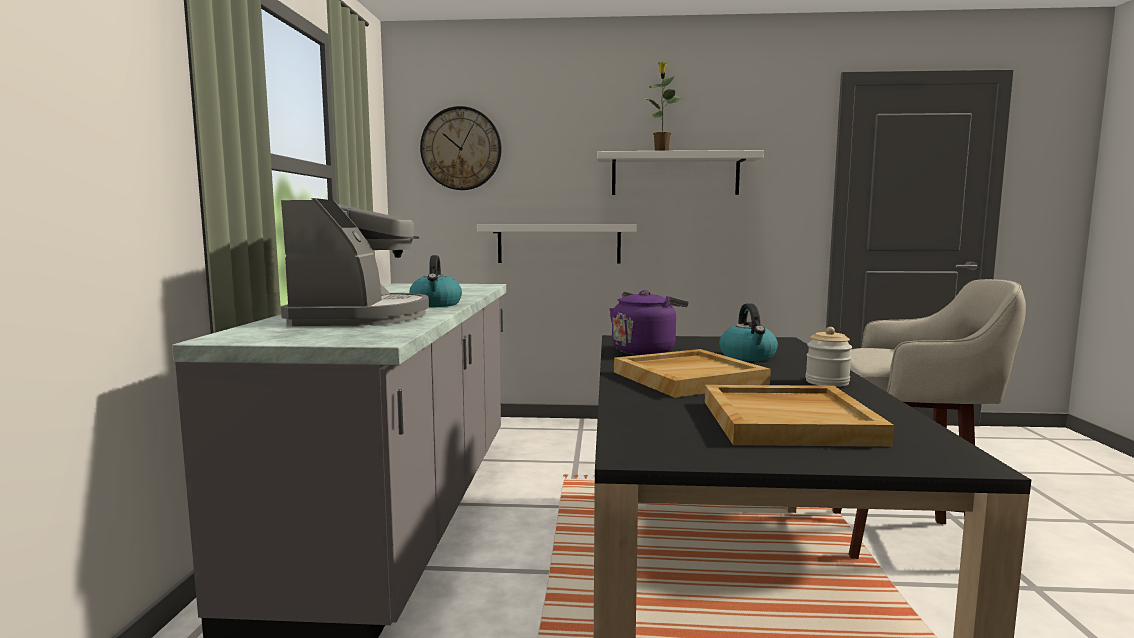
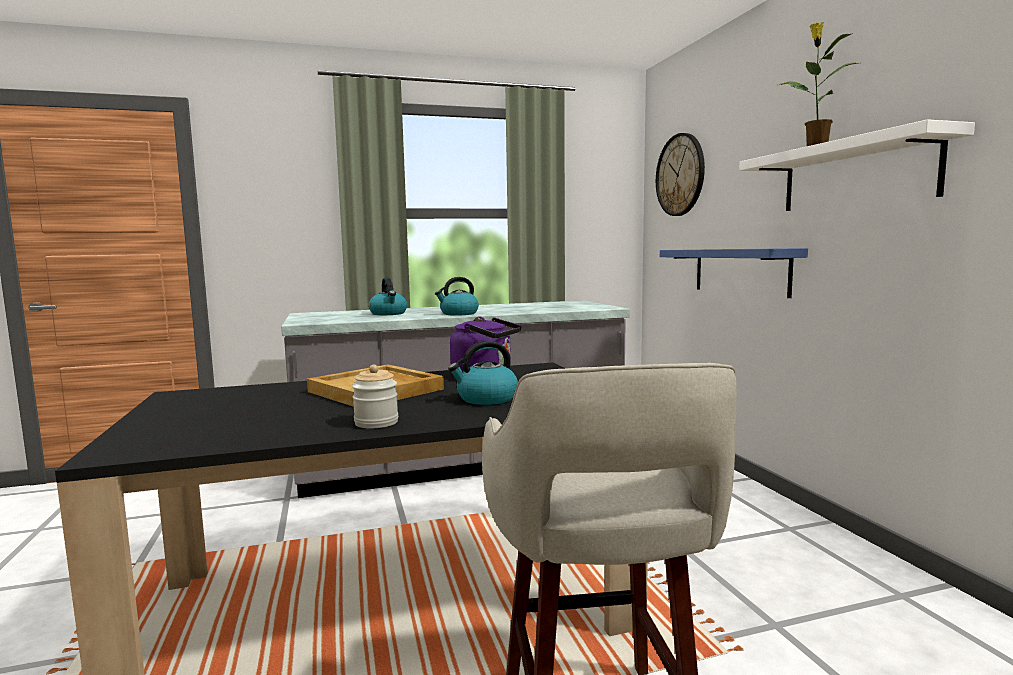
camera: 70 degrees right, 0 degrees up
coffee machine [281,198,429,326] -> kettle [369,277,407,315]
white shelf [477,224,637,263] -> blue shelf [660,248,808,298]
beige tray [705,385,894,447] -> none

